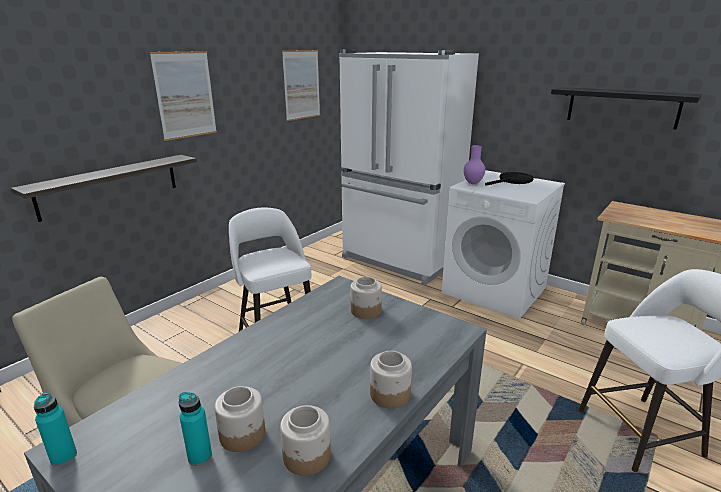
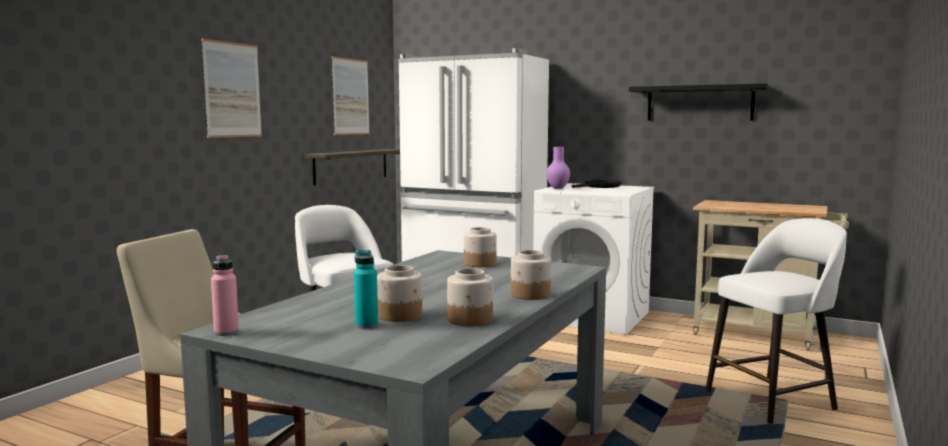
camera: 10 degrees left, 15 degrees down
shelf [11,155,197,222] -> shelf moved to [304,149,400,185]
turquoise bottle [34,392,77,467] -> pink bottle [211,254,239,336]

